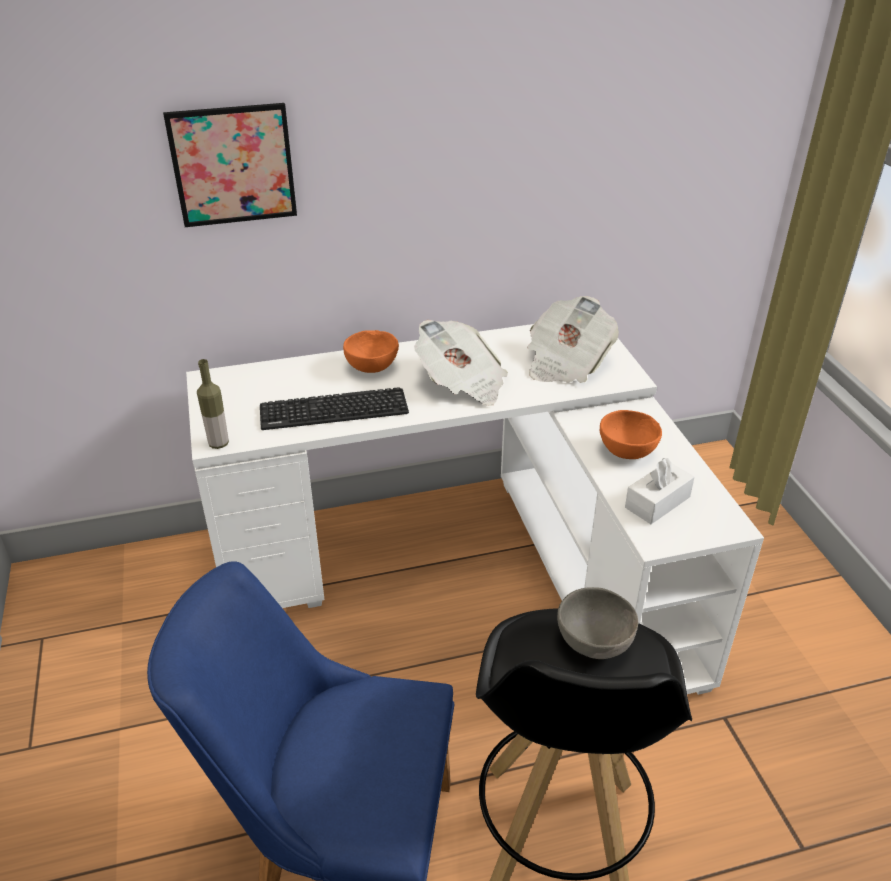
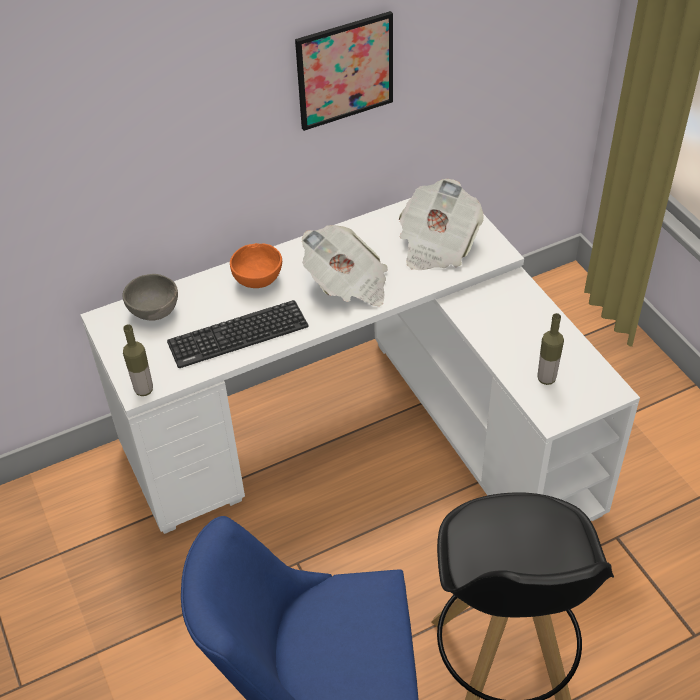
camera: 10 degrees left, 10 degrees up
picture [163,103,297,227] -> picture moved to [295,11,393,131]
grey bowl [557,587,638,659] -> grey bowl moved to [122,274,178,321]
orange bowl [600,410,662,459] -> none
white tissue box [625,458,694,524] -> bottle [537,313,564,385]

